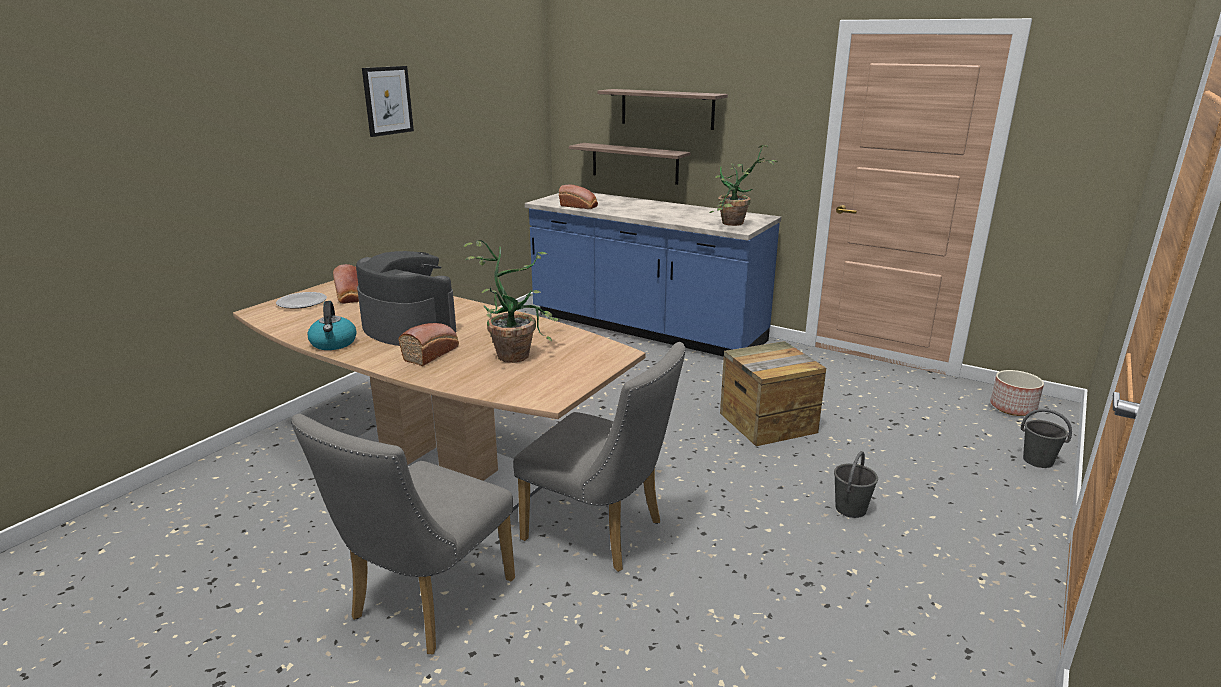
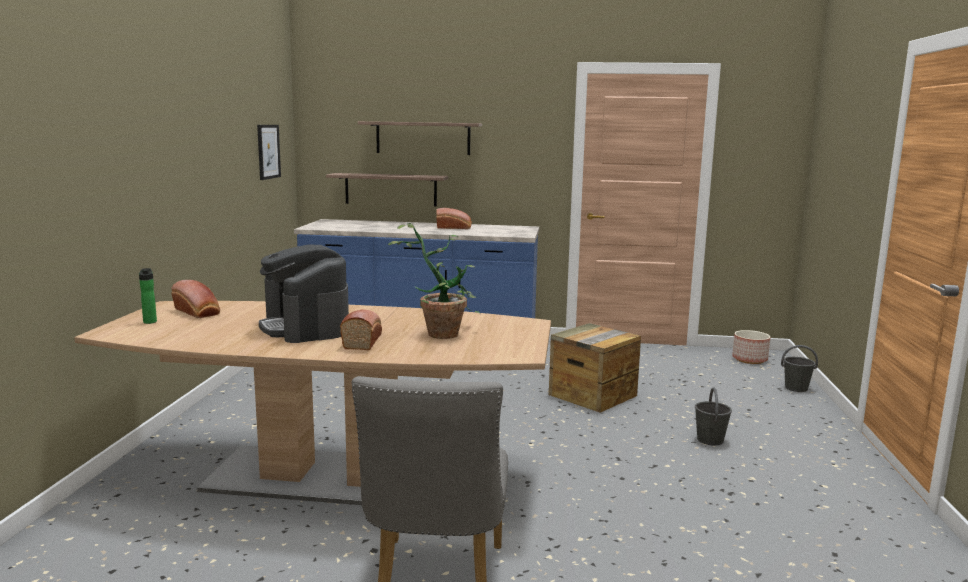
camera: 25 degrees left, 10 degrees down
plate [276,292,327,309] -> bottle [139,268,157,324]
kettle [308,301,357,350] -> none
coffee machine [356,251,456,346] -> coffee machine turned 135 degrees counterclockwise [259,245,349,343]
picture [362,66,414,137] -> picture moved to [257,125,281,180]
grey chair [513,342,686,572] -> none
bread [559,185,598,209] -> bread moved to [436,208,472,229]
potted plant [710,145,778,226] -> none

